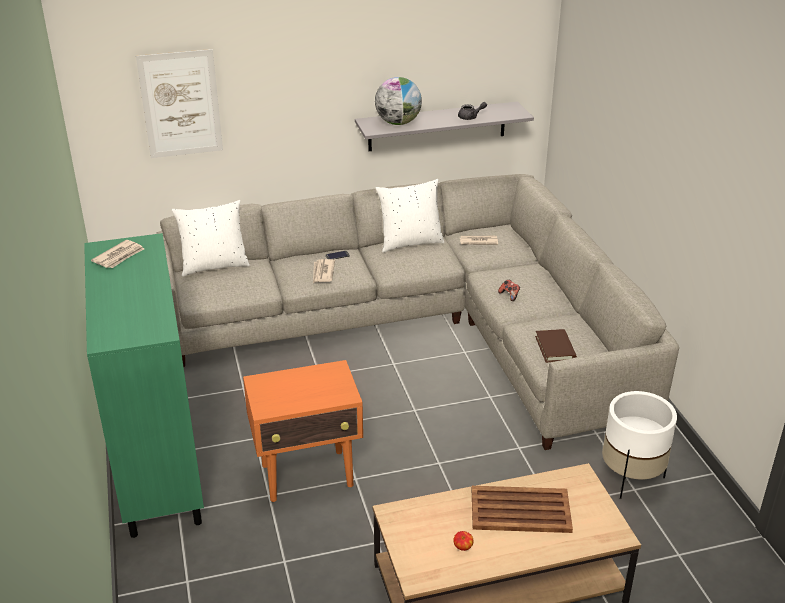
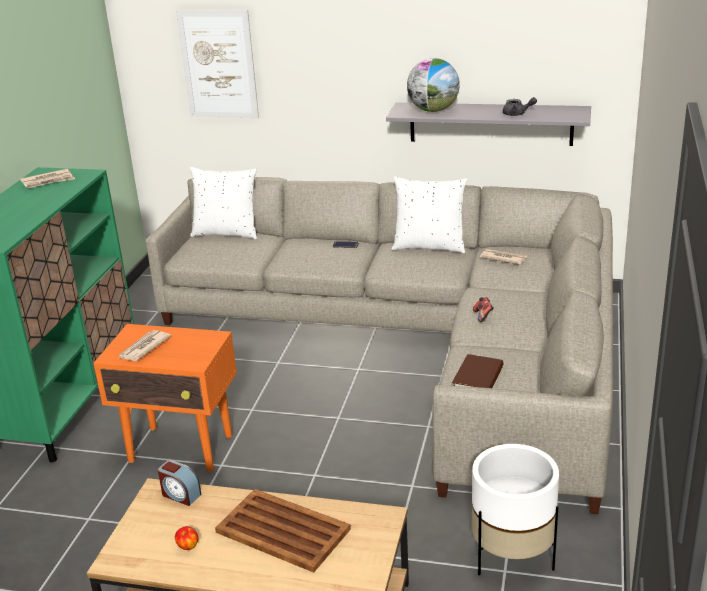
camera: 30 degrees right, 5 degrees down
newspaper [313,259,335,283] -> newspaper moved to [119,330,171,361]
none -> alarm clock [158,460,201,506]

